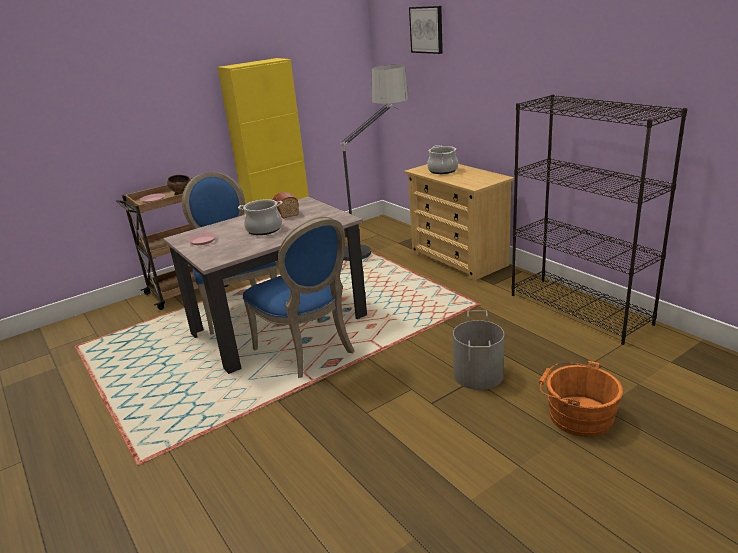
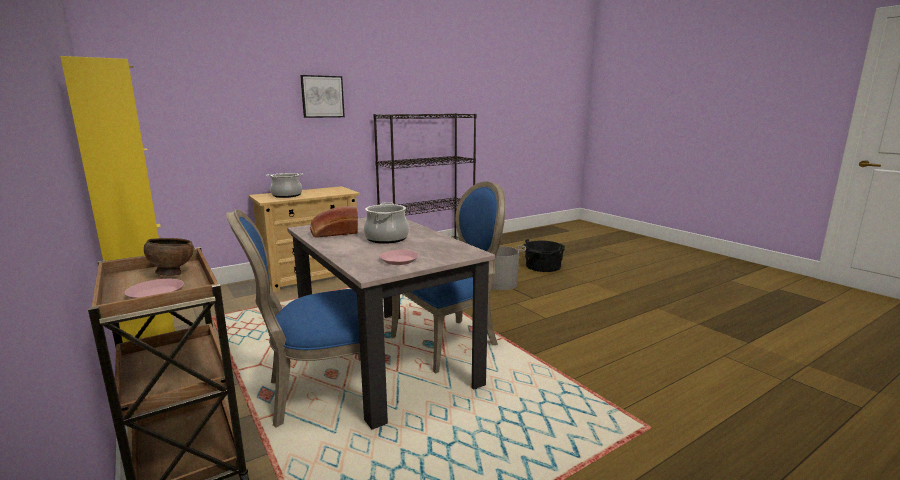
camera: 90 degrees left, 10 degrees down
floor lamp [340,65,408,261] -> none
picture [409,6,443,54] -> picture moved to [300,75,345,118]
orange bucket [539,361,623,437] -> black bucket [521,239,565,272]

